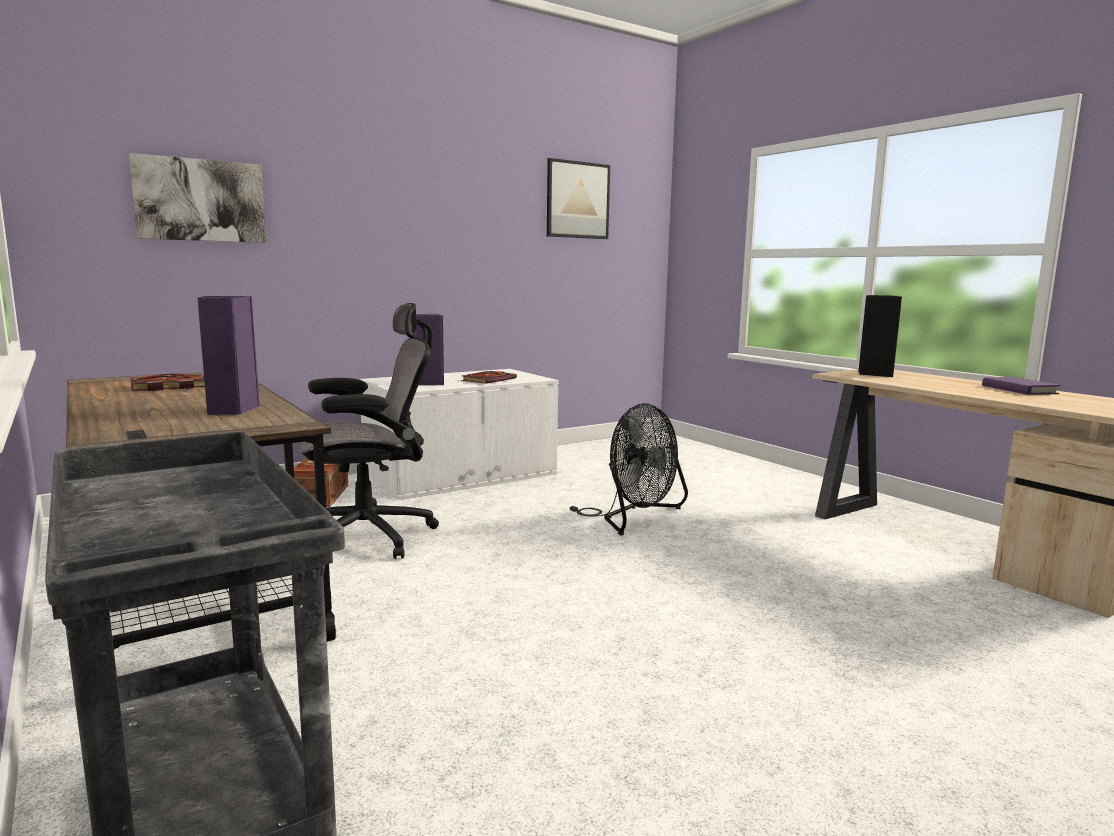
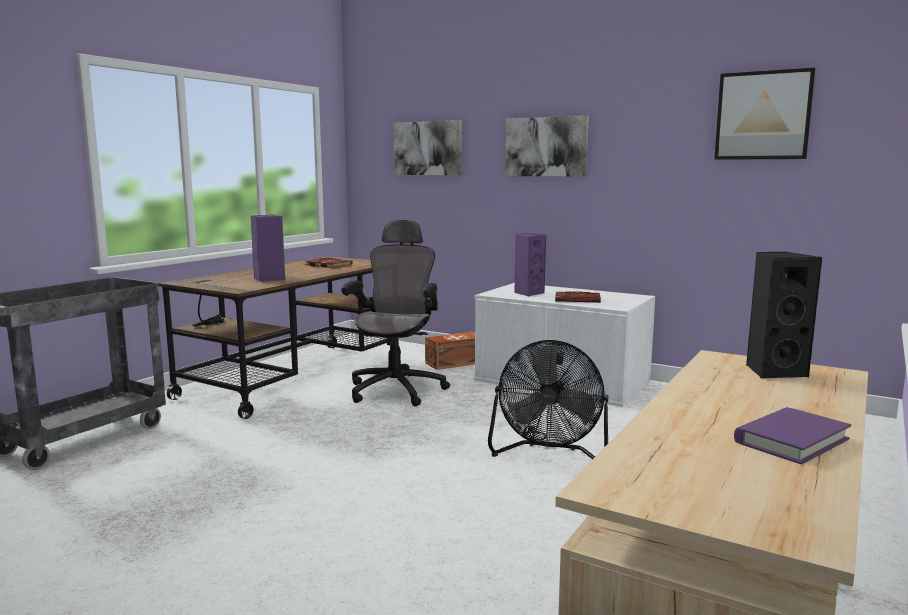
camera: 65 degrees right, 0 degrees up
office chair [297,303,439,559] -> office chair turned 120 degrees counterclockwise [341,220,450,407]
none -> picture [505,115,589,177]

